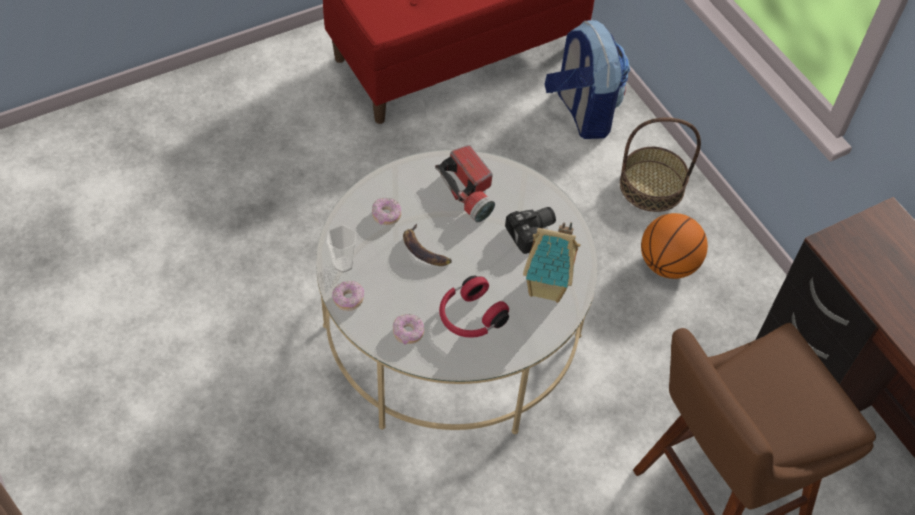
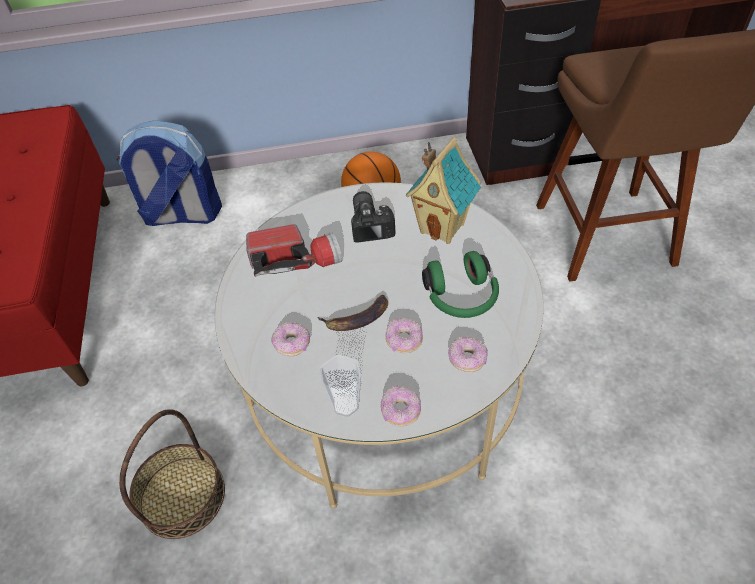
camera: 65 degrees left, 5 degrees down
red headphones [439,276,509,338] -> green headphones [422,251,499,318]
basket [620,118,701,212] -> basket moved to [119,409,225,539]
none -> donut [385,318,423,353]

